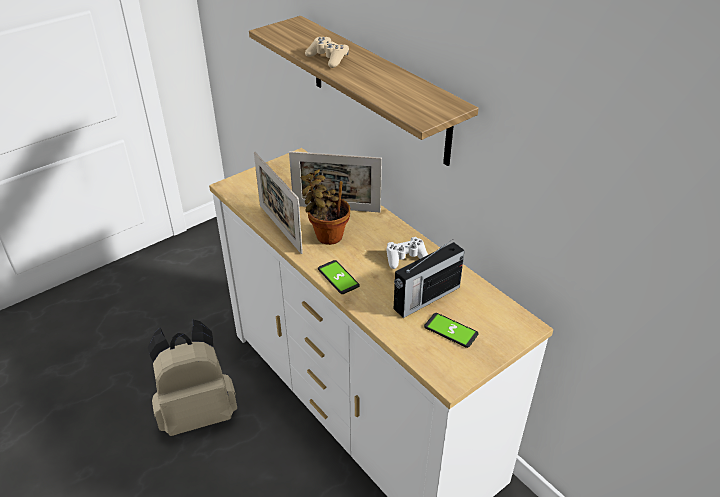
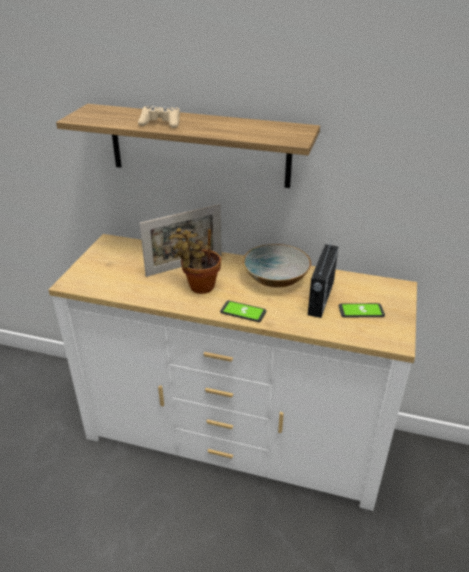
camera: 35 degrees left, 5 degrees down
beige backpack [148,320,237,436] -> none
picture frame [254,152,303,254] -> none
white game controller [387,237,428,269] -> bowl [243,244,311,288]

